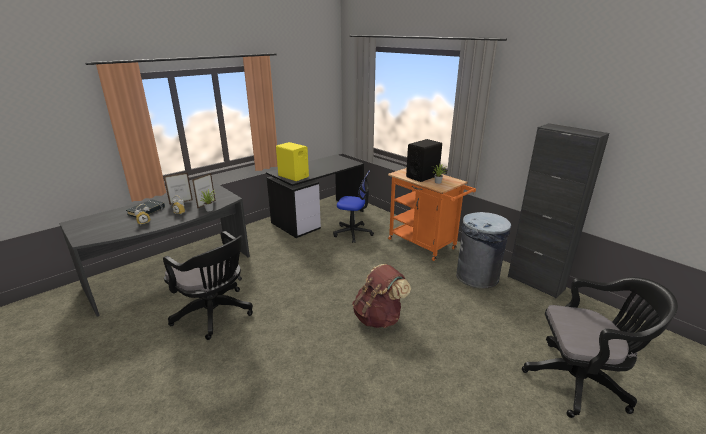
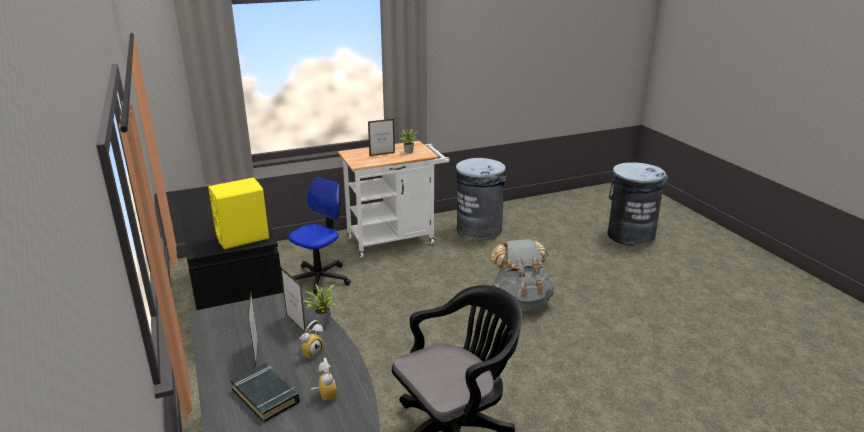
camera: 70 degrees left, 0 degrees up
brown backpack [352,264,411,328] -> grey backpack [490,239,555,311]
orange cart [388,168,476,261] -> white cart [338,141,450,258]
black speaker [406,139,442,182] -> picture frame [368,119,395,156]
black cabinet [508,123,609,298] -> none
black office chair [522,277,678,418] -> grey trash can [608,162,668,247]

